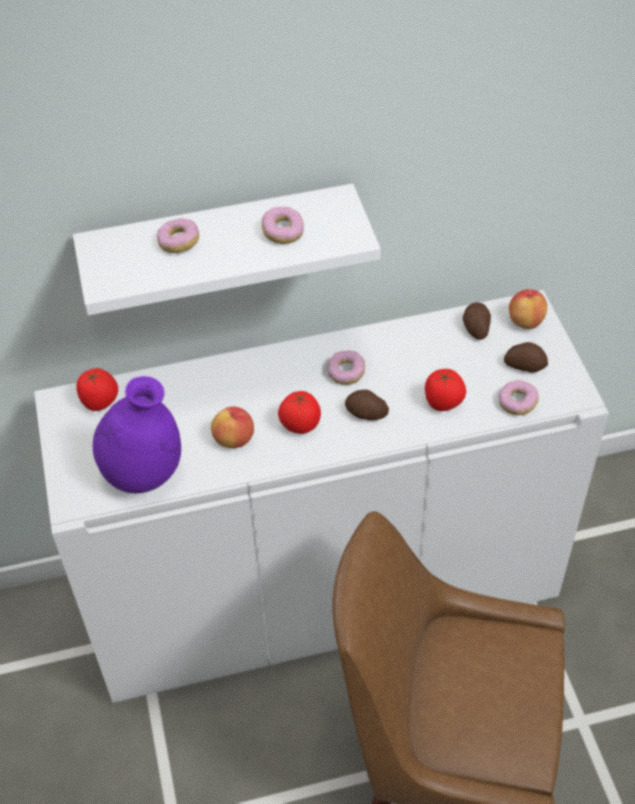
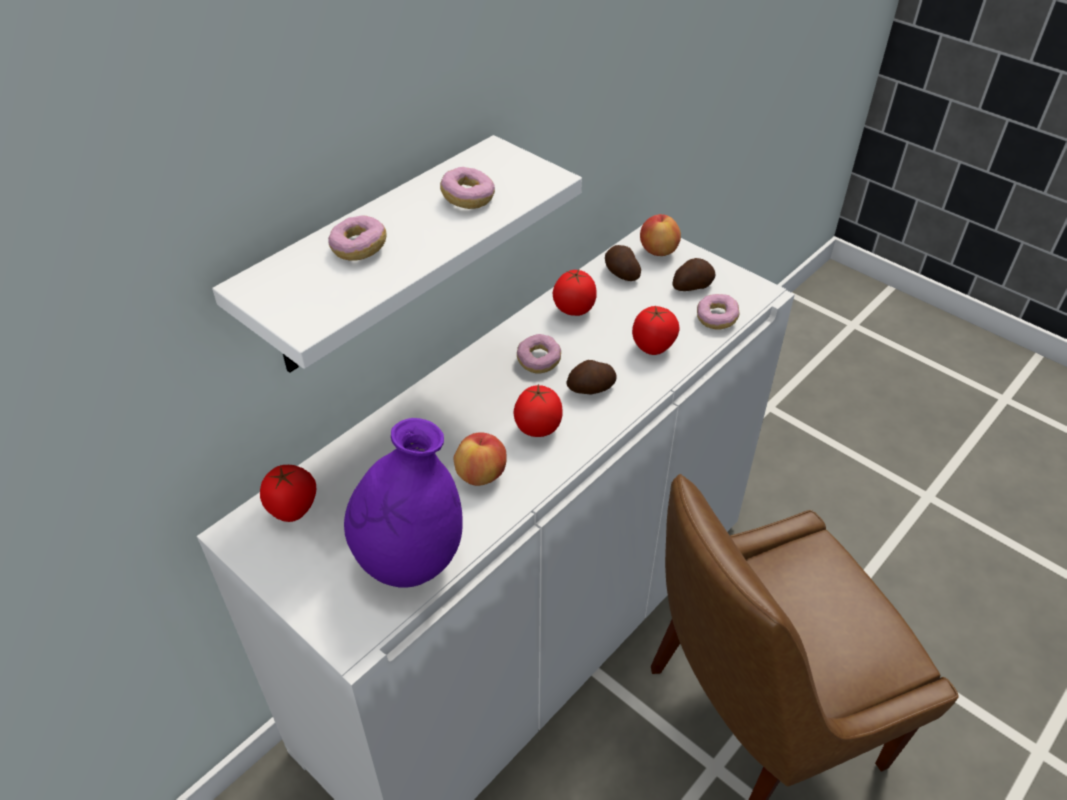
camera: 35 degrees left, 5 degrees down
none -> tomato [553,268,597,316]

